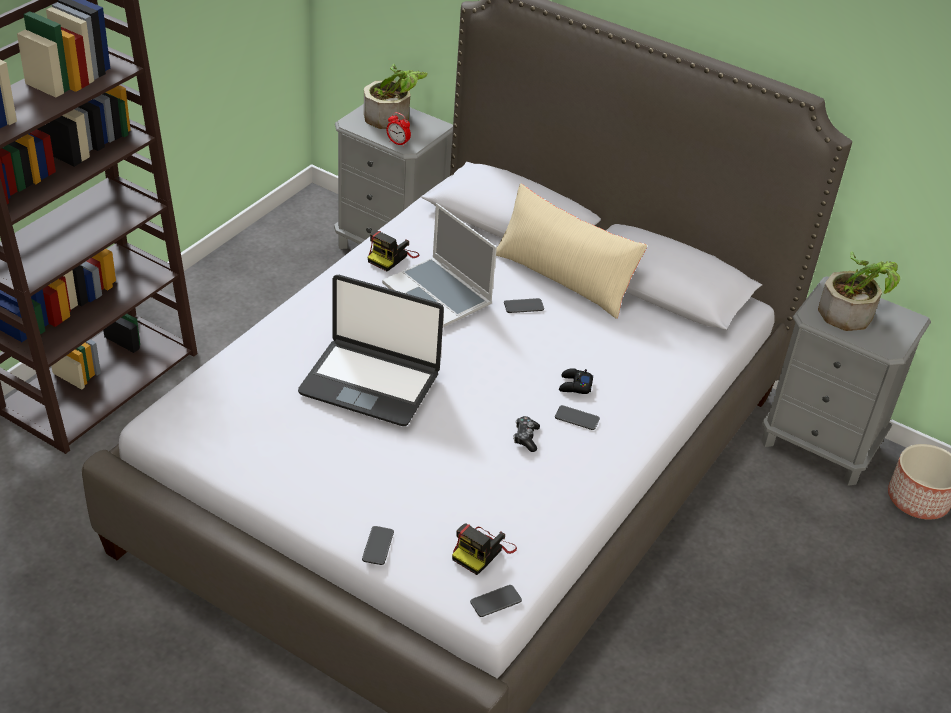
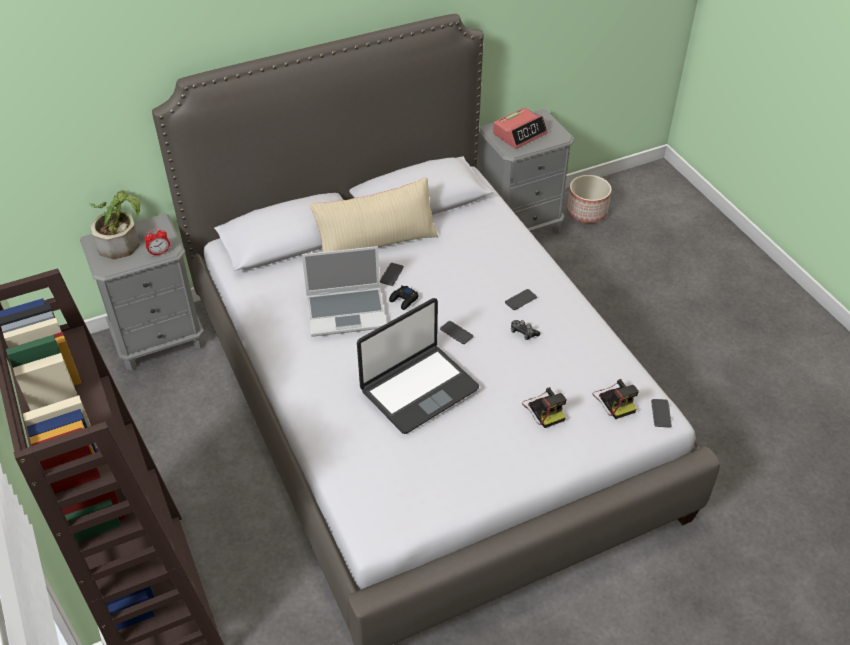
camera: 55 degrees left, 5 degrees up
phone [362,526,394,565] -> phone moved to [440,321,473,344]
camera [368,231,419,271] -> camera moved to [522,387,567,428]
black game controller [559,368,593,394] -> black game controller moved to [389,285,419,310]
potted plant [818,251,900,331] -> alarm clock [493,108,548,149]

